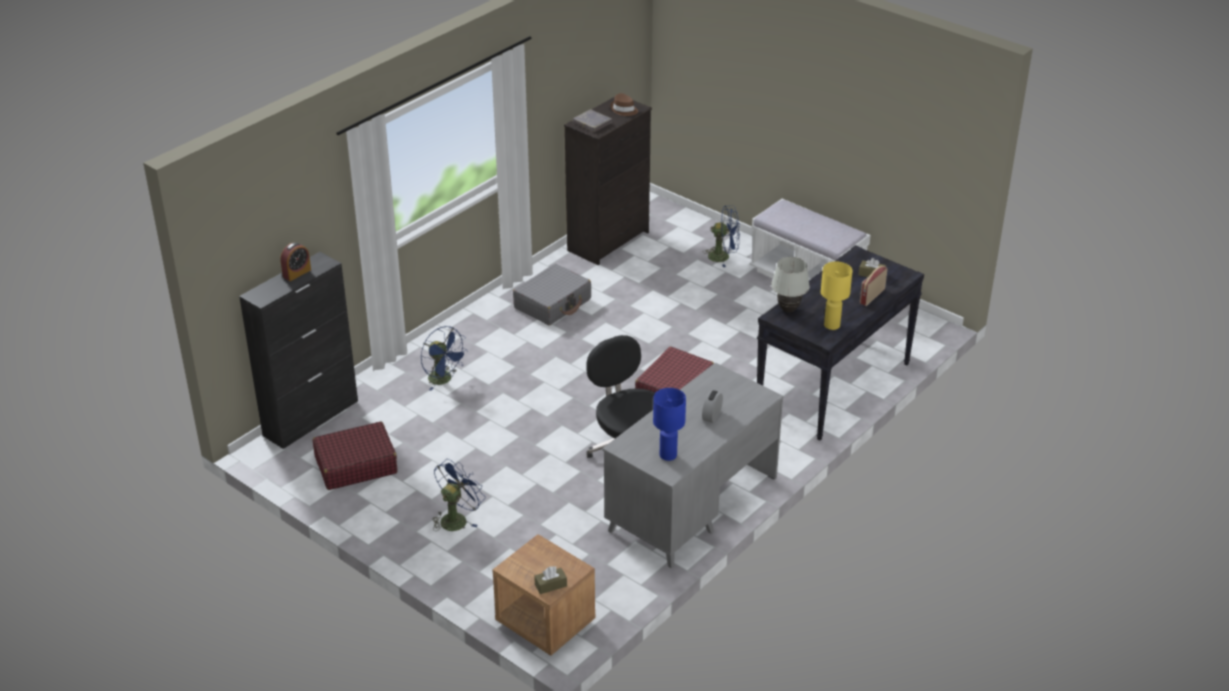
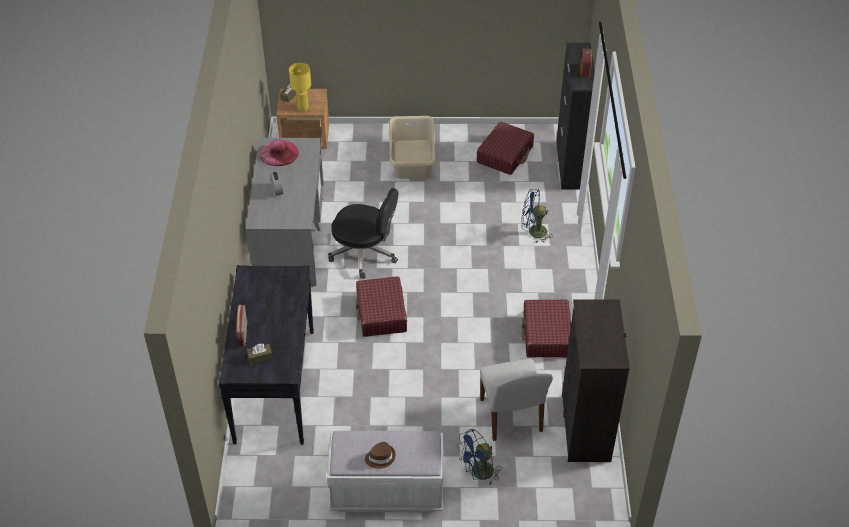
camera: 140 degrees right, 10 degrees up
blue fan [432,459,486,531] -> beige laundry basket [389,116,436,179]
grey suitcase [513,264,591,325] -> red suitcase [522,299,571,358]
grey book [573,109,612,132] -> none
brown hat [610,93,638,116] -> brown hat moved to [365,442,395,469]
blue table lamp [653,388,686,461] -> pink hat [259,139,299,166]
white table lamp [771,257,810,312] -> none
yellow table lamp [821,262,853,330] -> yellow table lamp moved to [289,63,311,111]
none -> white chair [480,359,553,441]

